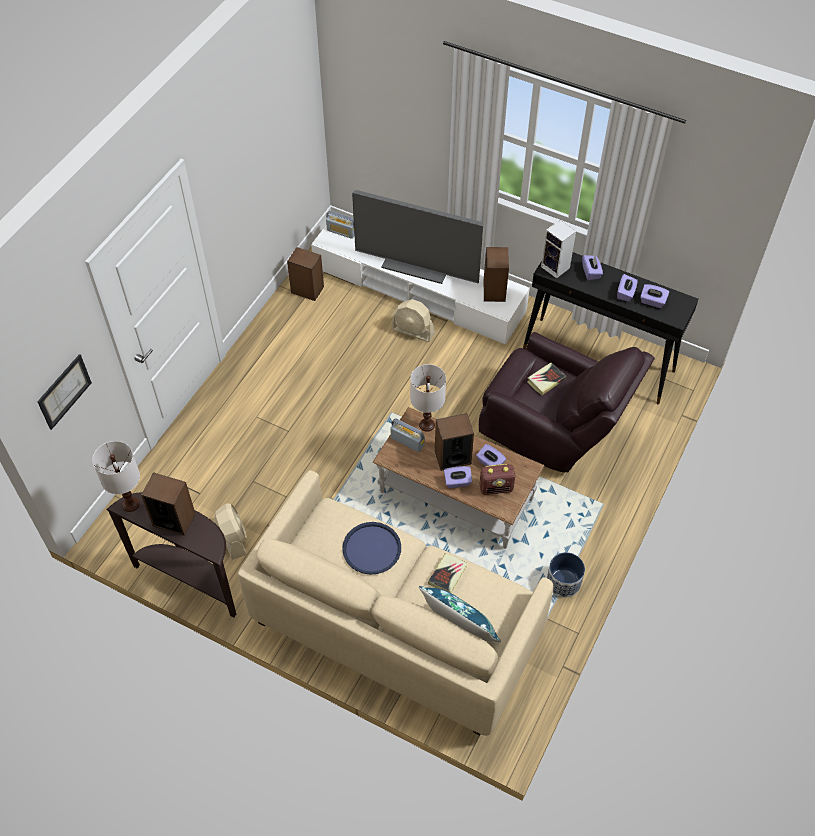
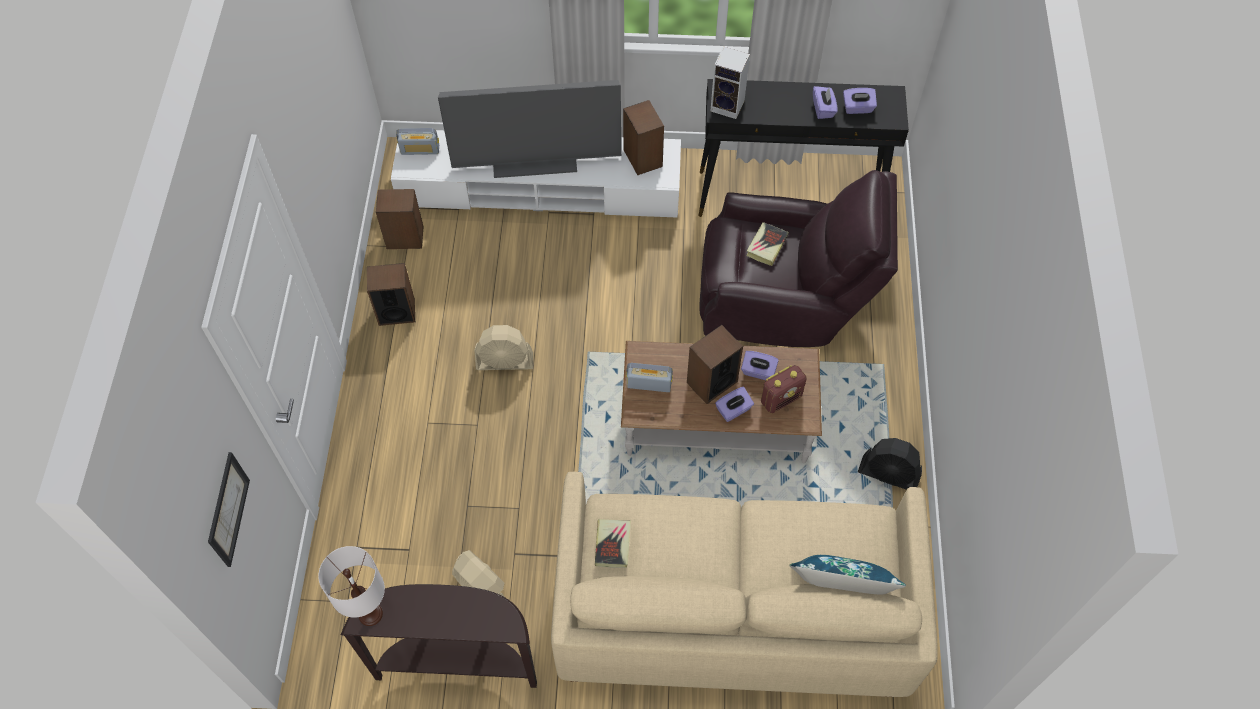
camera: 25 degrees left, 5 degrees up
speaker [141,472,196,536] -> speaker moved to [367,263,415,326]
blue tray [342,522,401,575] -> none
beige fan [391,299,435,342] -> beige fan moved to [475,325,533,370]
white table lamp [410,364,446,432] -> none
book [428,553,468,593] -> book moved to [595,519,631,568]
planter [547,552,585,598] -> black fan [858,438,922,490]
purple tissue box [582,255,603,280] -> none

